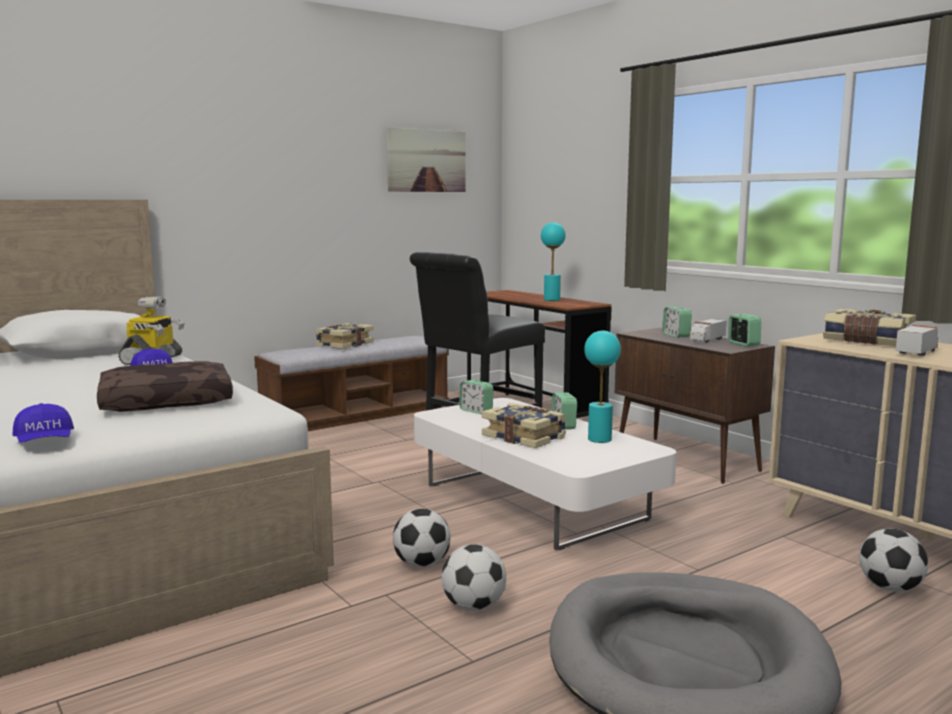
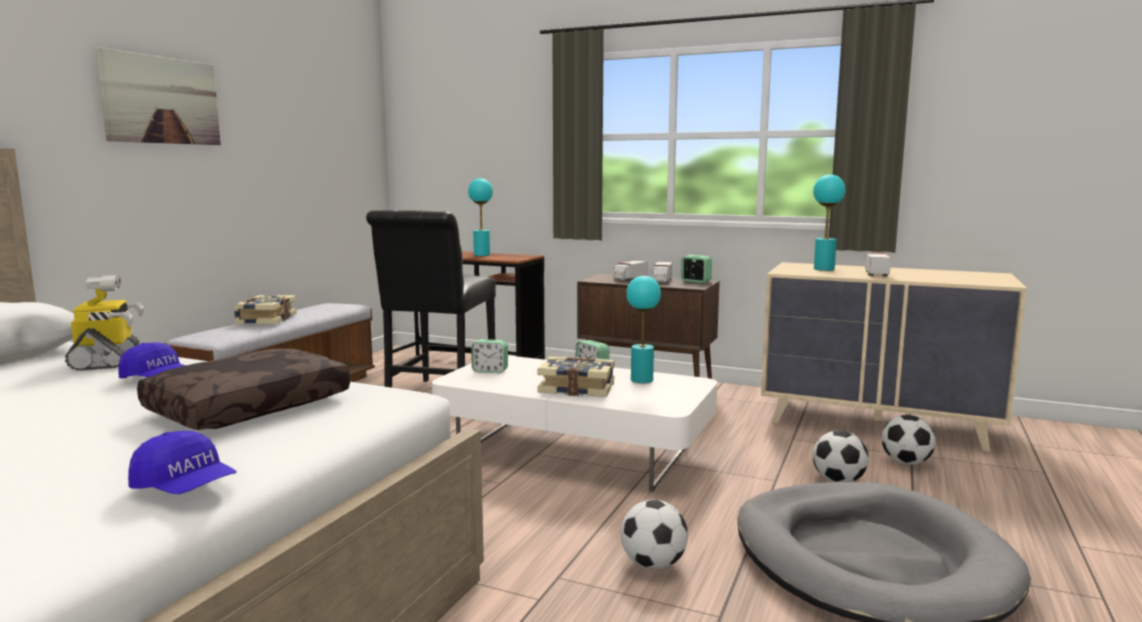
camera: 30 degrees left, 0 degrees up
picture [387,127,466,192] -> picture moved to [96,47,221,145]
football [393,509,451,568] -> football moved to [813,430,869,482]
alarm clock [662,307,692,338] -> toy truck [613,261,648,281]
book [823,309,916,346] -> turquoise table lamp [813,174,845,271]

